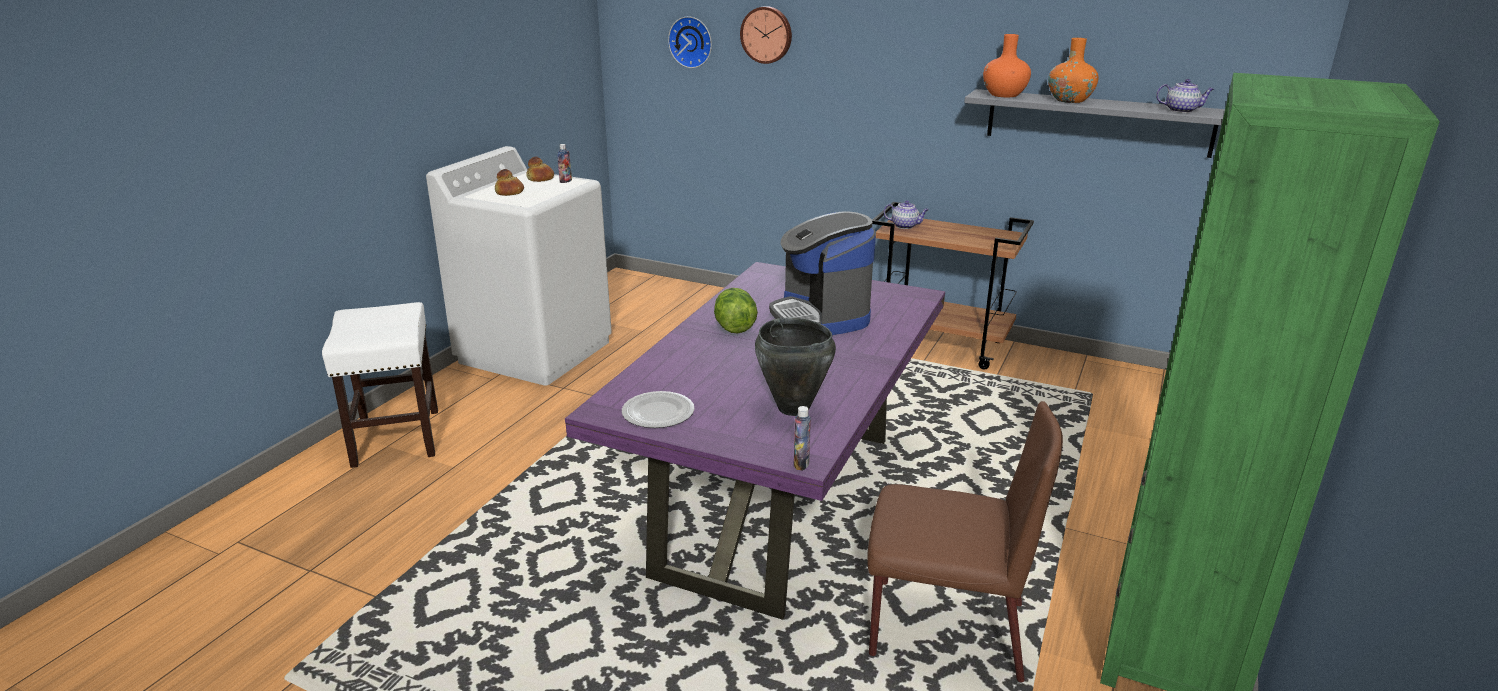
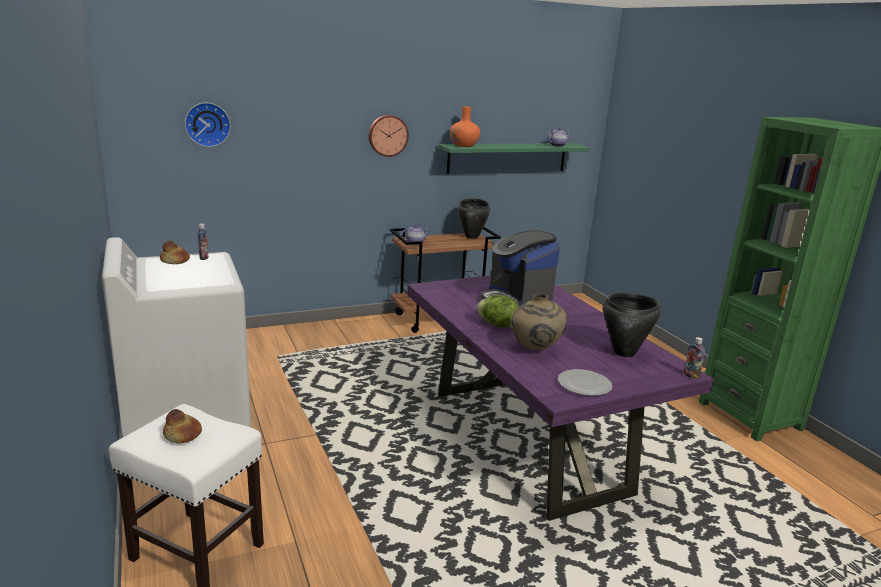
camera: 50 degrees left, 5 degrees down
bread [495,169,524,196] -> bread moved to [163,409,202,444]
wall clock [740,6,792,64] -> wall clock moved to [368,115,409,157]
coffee machine [769,211,876,335] -> coffee machine turned 45 degrees clockwise [481,230,560,307]
brown chair [867,401,1063,682] -> none
grey shelf [964,89,1225,158] -> green shelf [438,143,590,174]
orange vase [1048,38,1099,103] -> none
none -> black cooking pot [458,198,490,239]
none -> beige vase [511,294,567,351]

